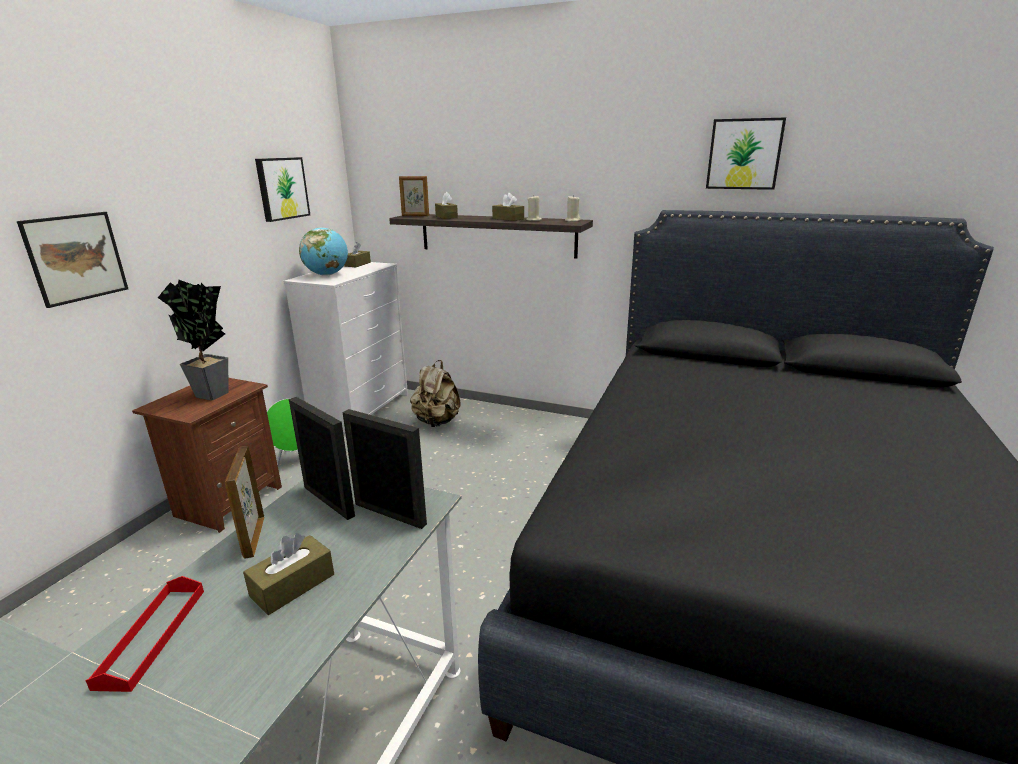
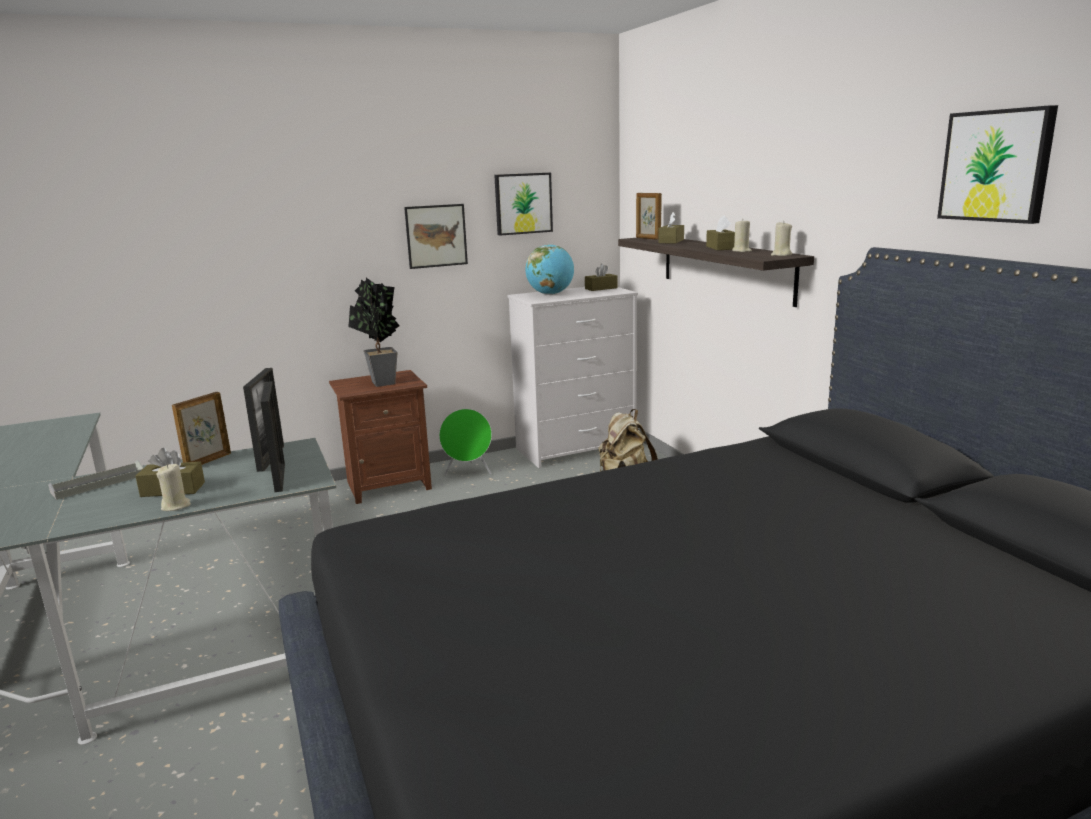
camera: 45 degrees right, 5 degrees down
picture [17,212,128,308] -> picture moved to [404,204,468,269]
red tray [86,576,204,692] -> grey tray [48,460,143,500]
none -> beige candle [157,464,191,511]

